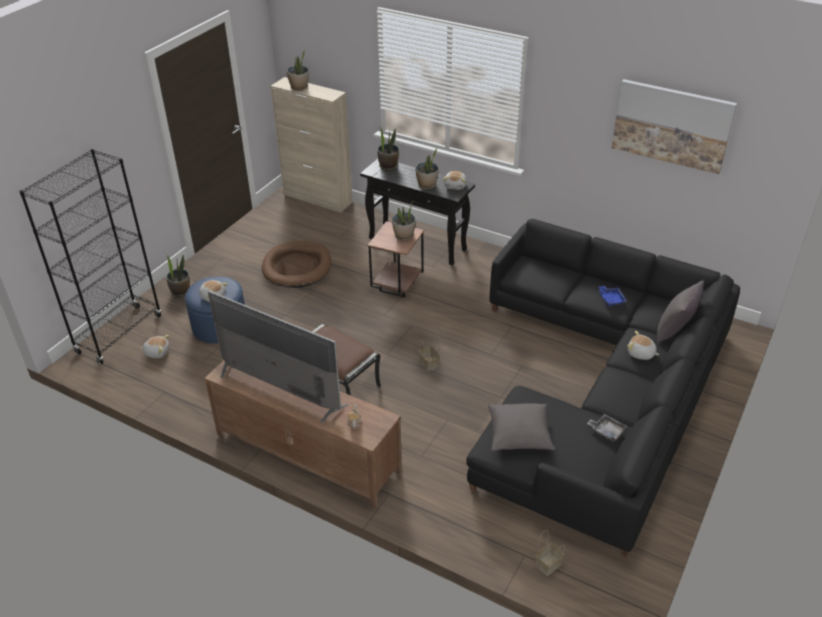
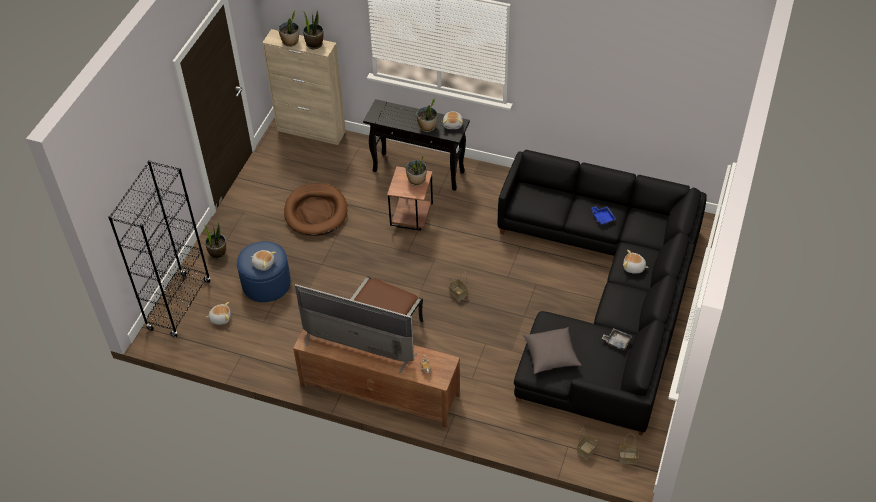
camera: 10 degrees left, 10 degrees up
potted plant [377,127,399,171] -> potted plant moved to [303,10,324,49]
picture [612,79,737,174] -> none
grey pillow [657,281,704,343] -> none
none -> basket [619,434,639,465]

